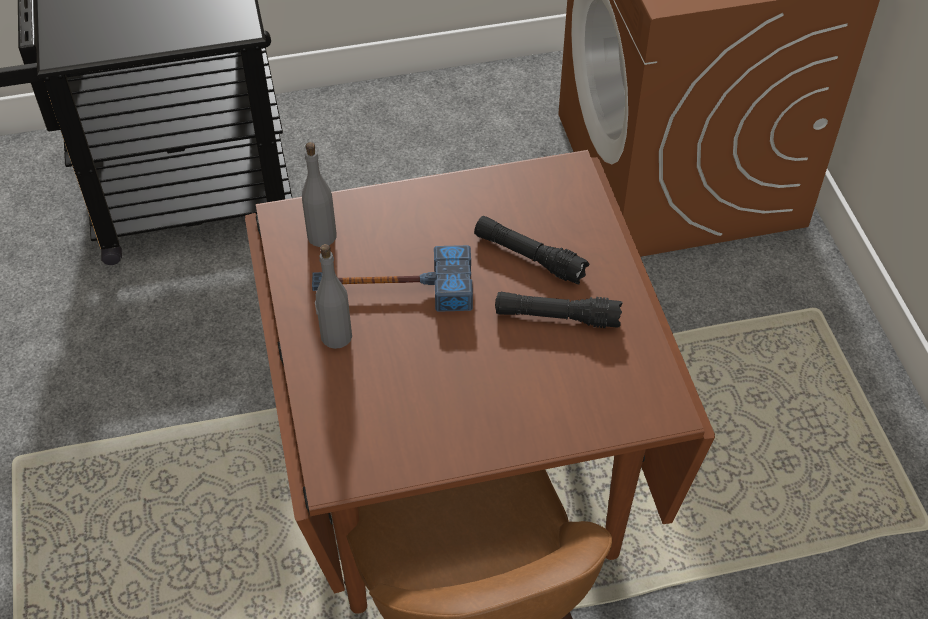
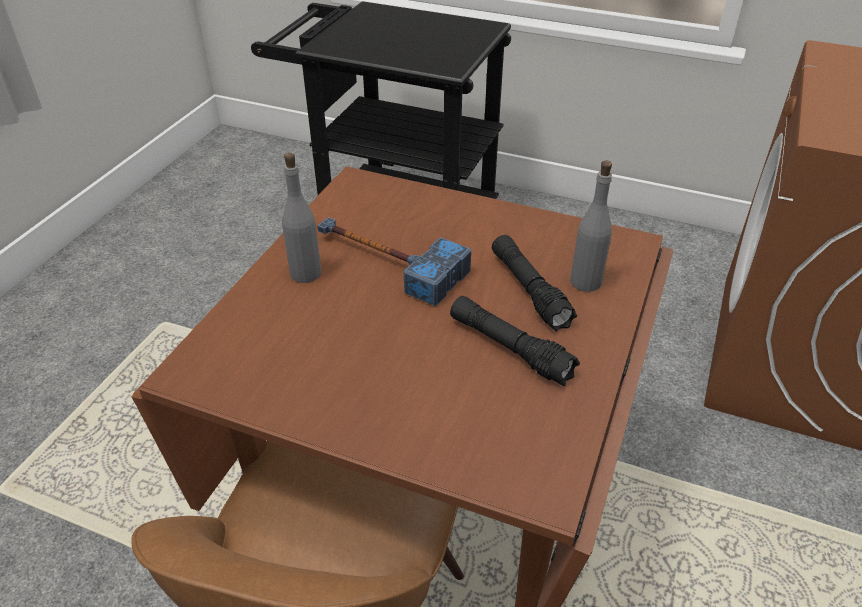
camera: 35 degrees right, 10 degrees down
grey bottle [302,142,337,247] -> grey bottle moved to [570,160,612,292]

